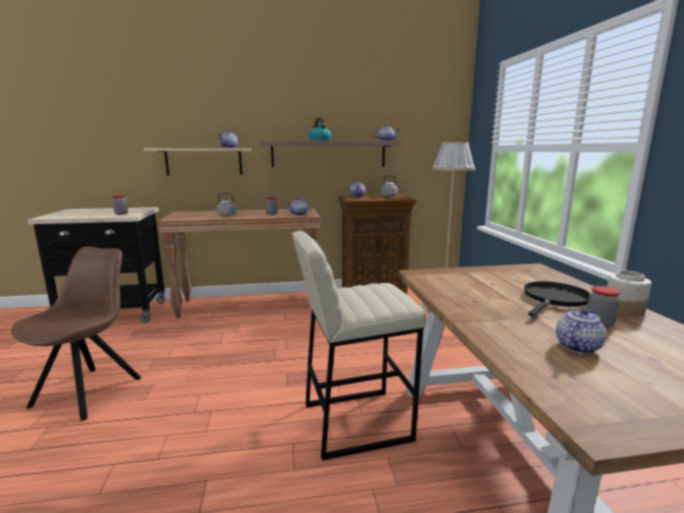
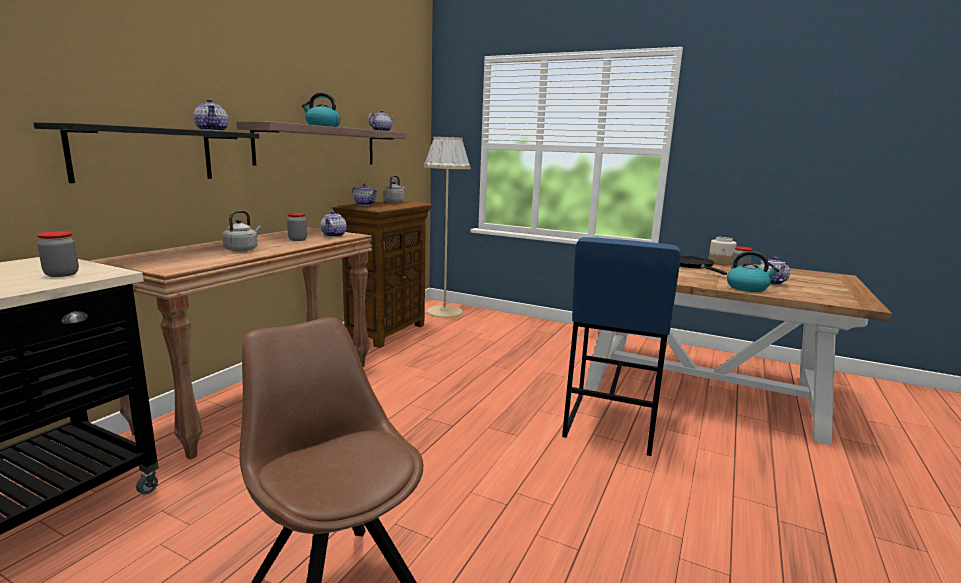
camera: 55 degrees left, 0 degrees up
beige shelf [144,148,251,175] -> black shelf [34,122,259,183]
beige stool [292,231,426,460] -> blue stool [562,237,681,456]
none -> kettle [727,251,780,292]

